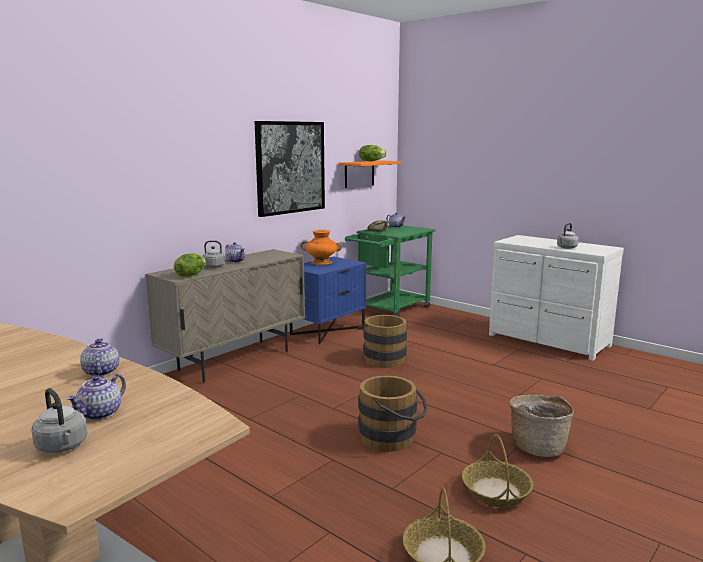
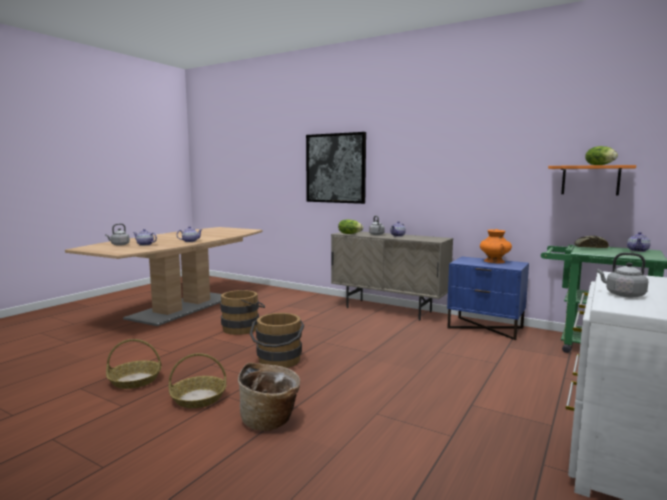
camera: 80 degrees right, 5 degrees down
picture [254,121,325,217] -> picture moved to [306,132,366,204]
brown bucket [357,315,408,368] -> brown bucket moved to [220,290,265,335]

